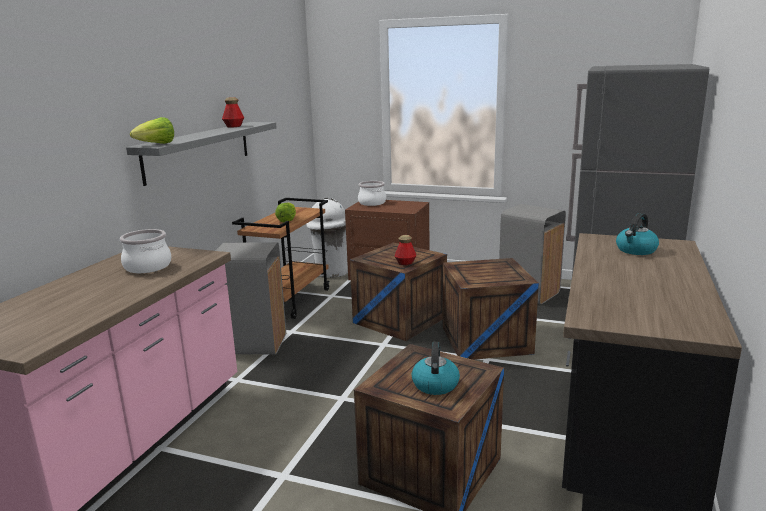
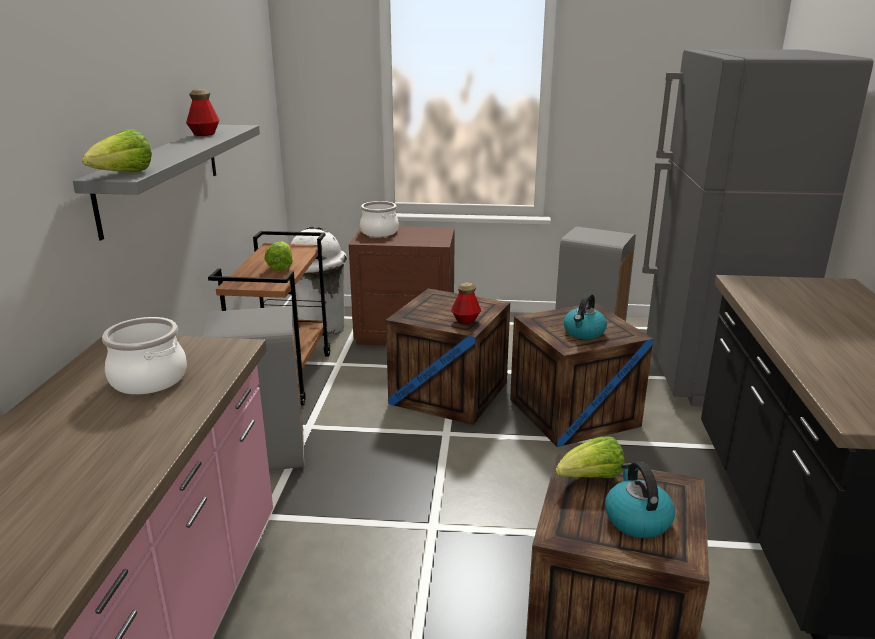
camera: 15 degrees left, 5 degrees up
kettle [616,213,659,255] -> kettle moved to [564,293,607,339]
none -> lettuce [555,436,625,478]

